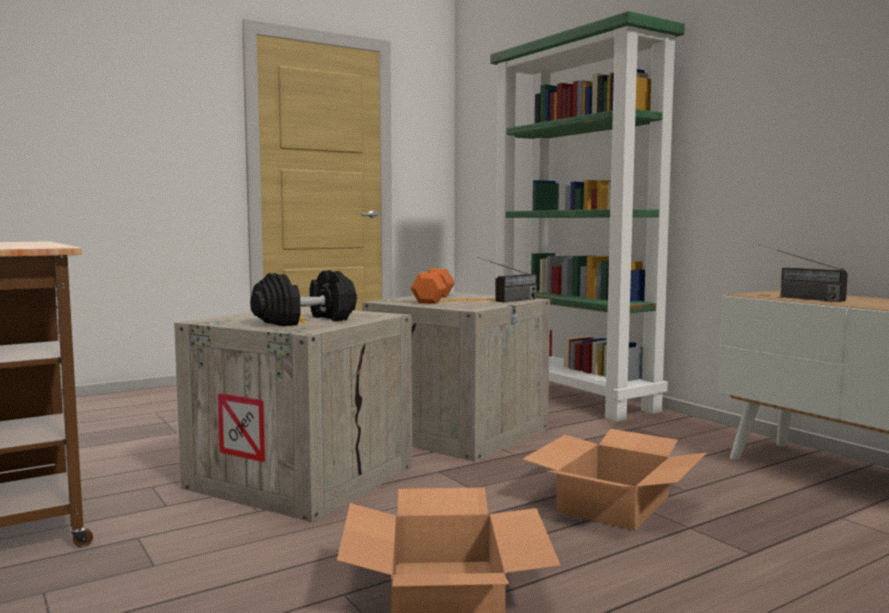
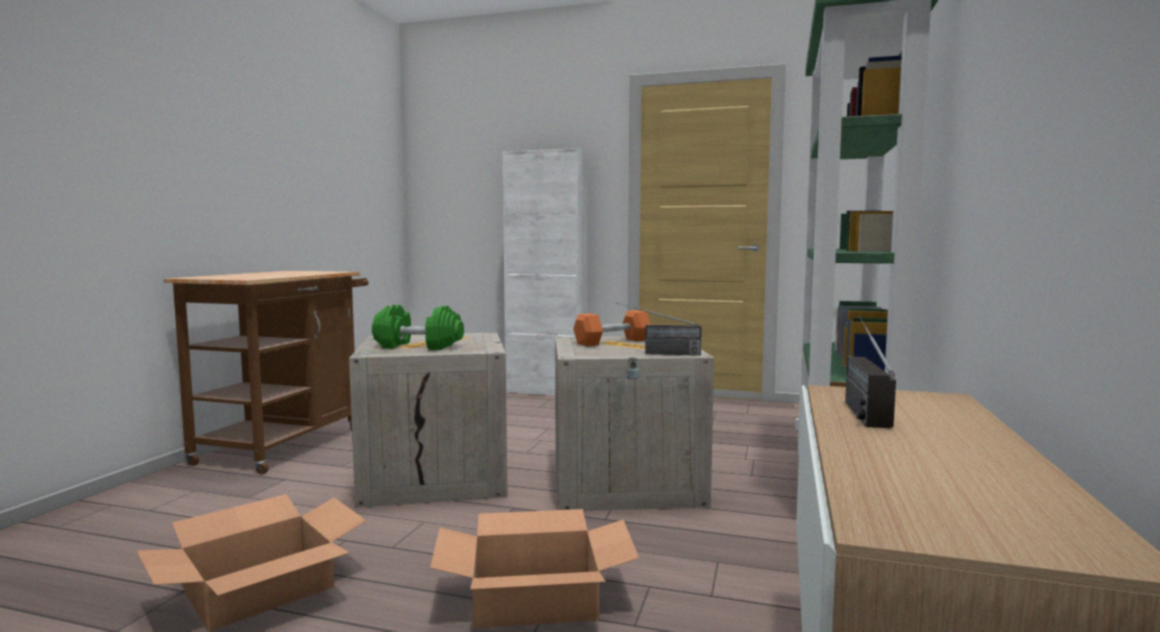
camera: 50 degrees right, 0 degrees up
black dumbbell [250,270,357,326] -> green dumbbell [372,305,464,350]
none -> white cabinet [502,148,588,396]

